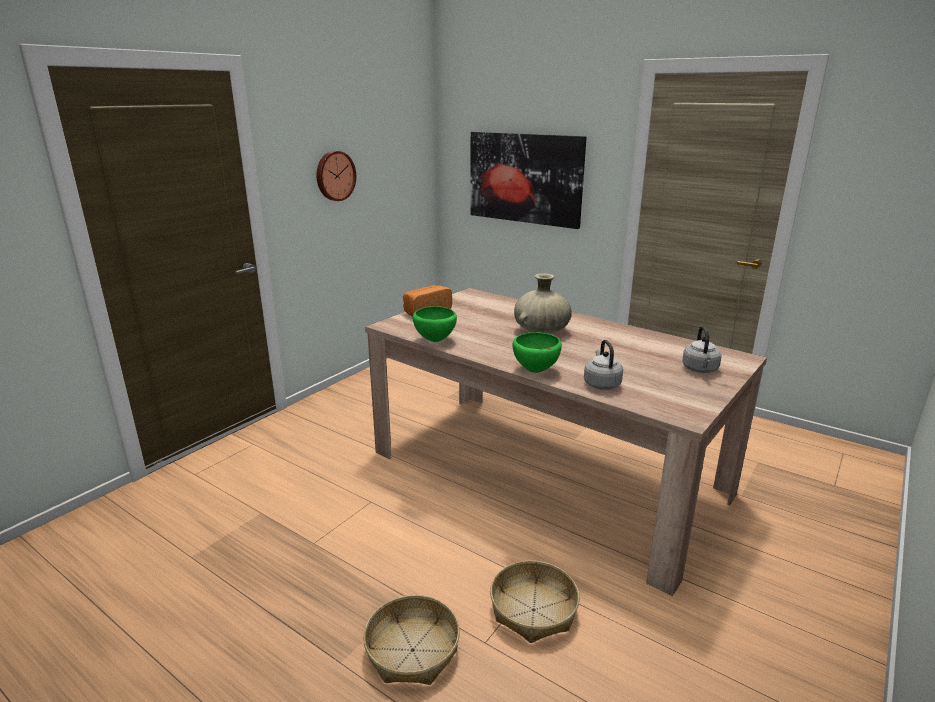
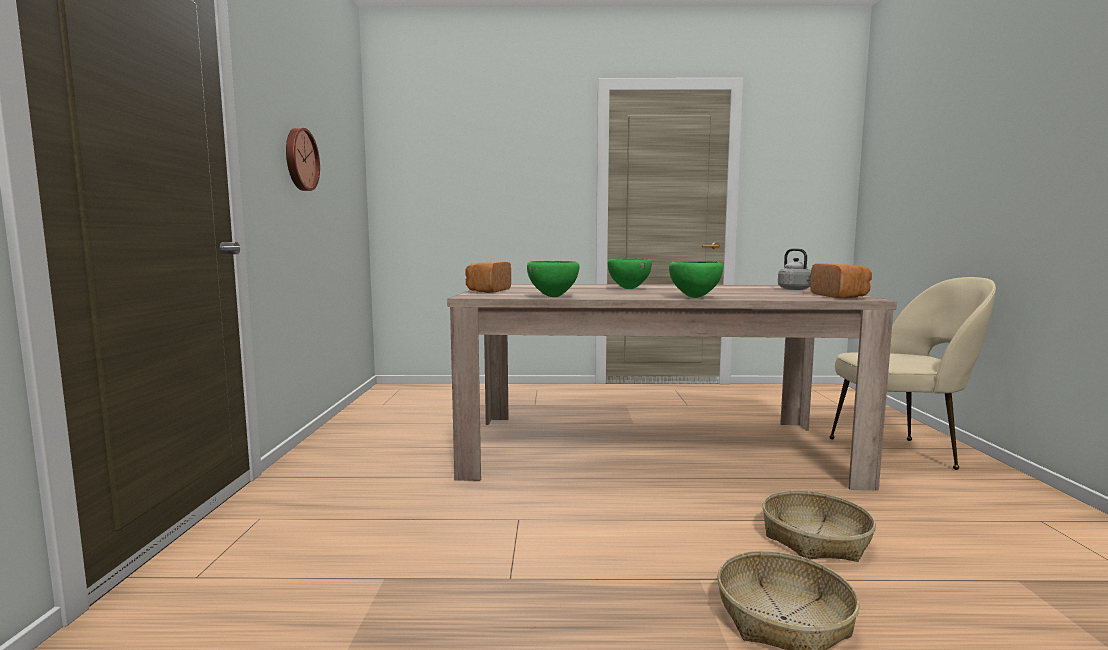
camera: 35 degrees left, 15 degrees down
picture [470,132,587,229] -> none
beige vase [514,273,572,334] -> green bowl [608,258,652,289]
grey kettle [584,340,623,390] -> none
none -> bread [810,263,872,298]
none -> beige chair [829,277,996,470]

